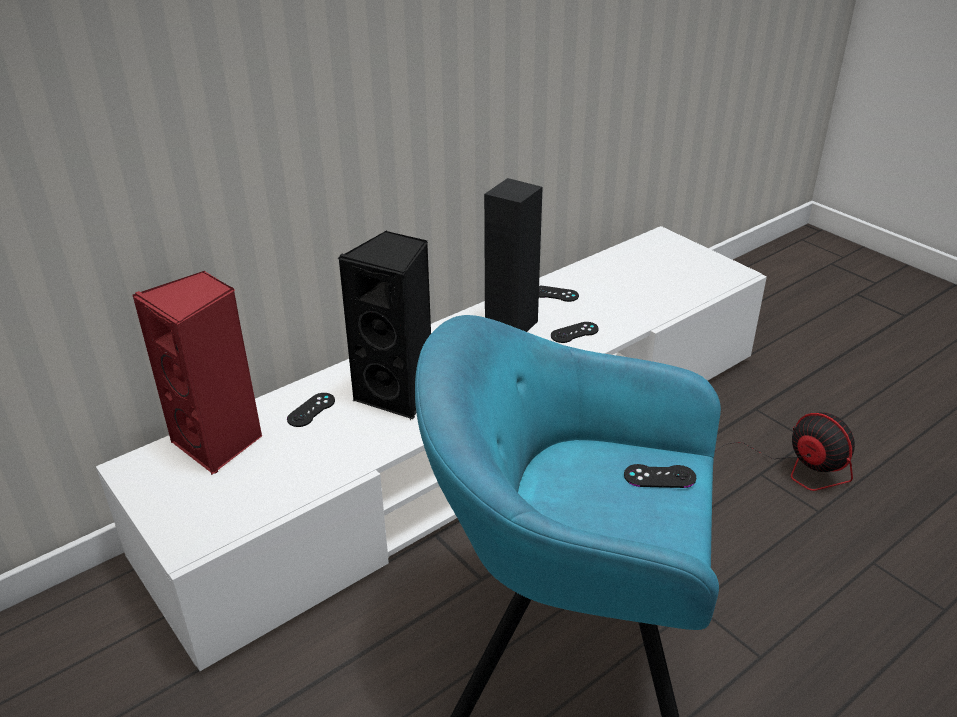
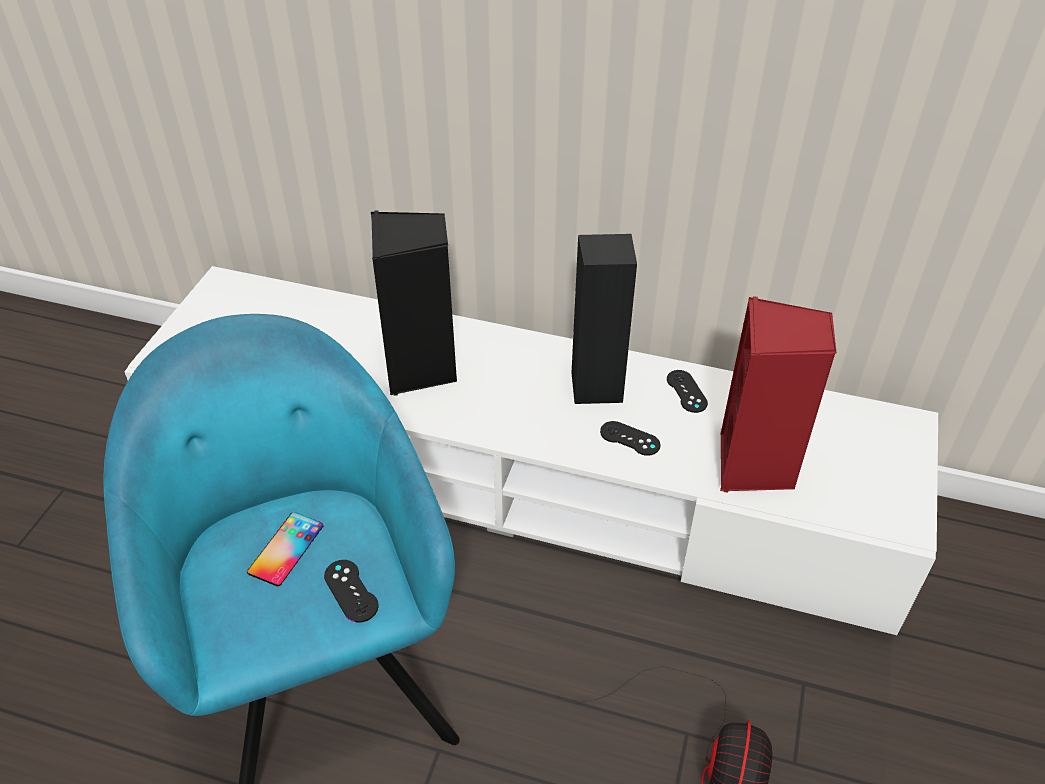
camera: 55 degrees right, 10 degrees up
red speaker [133,271,263,475] -> red speaker moved to [720,296,837,492]
black game controller [287,393,335,427] -> none
none -> phone [247,512,323,586]

